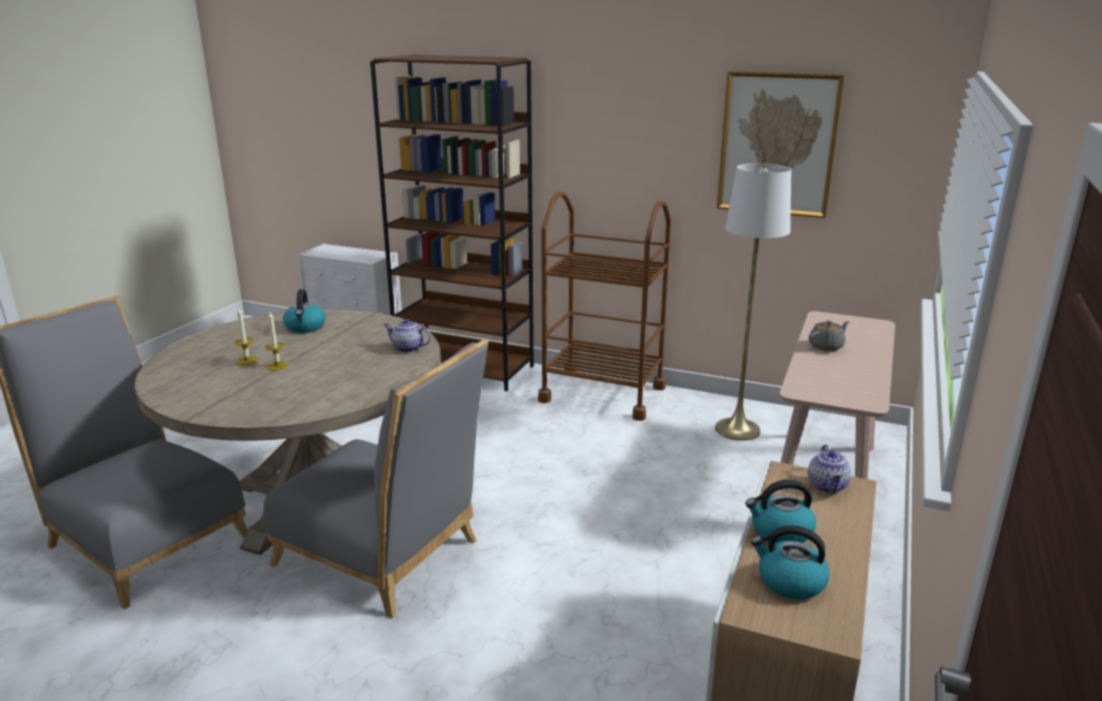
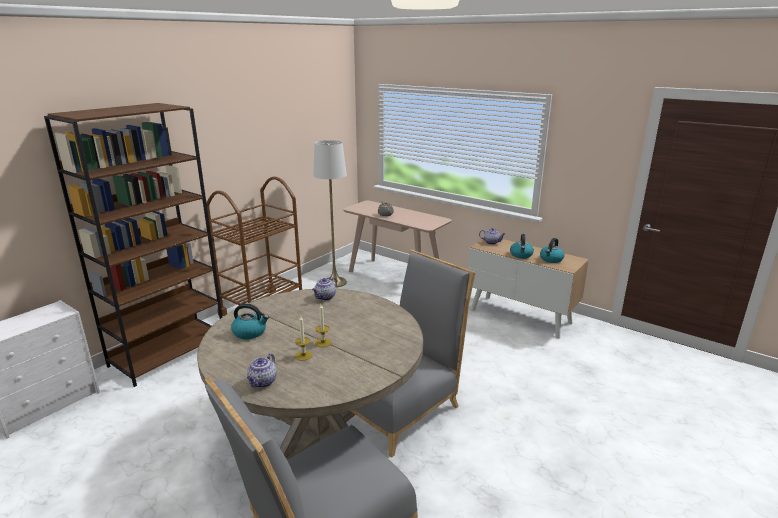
camera: 75 degrees left, 0 degrees up
picture [717,71,844,218] -> none
none -> teapot [247,353,277,388]

